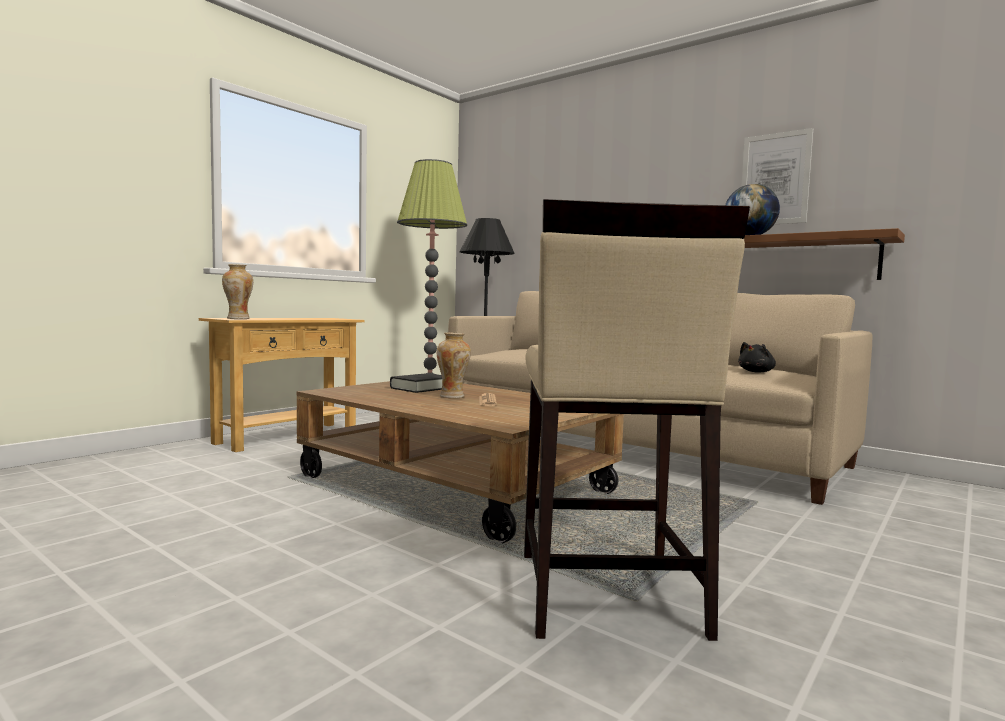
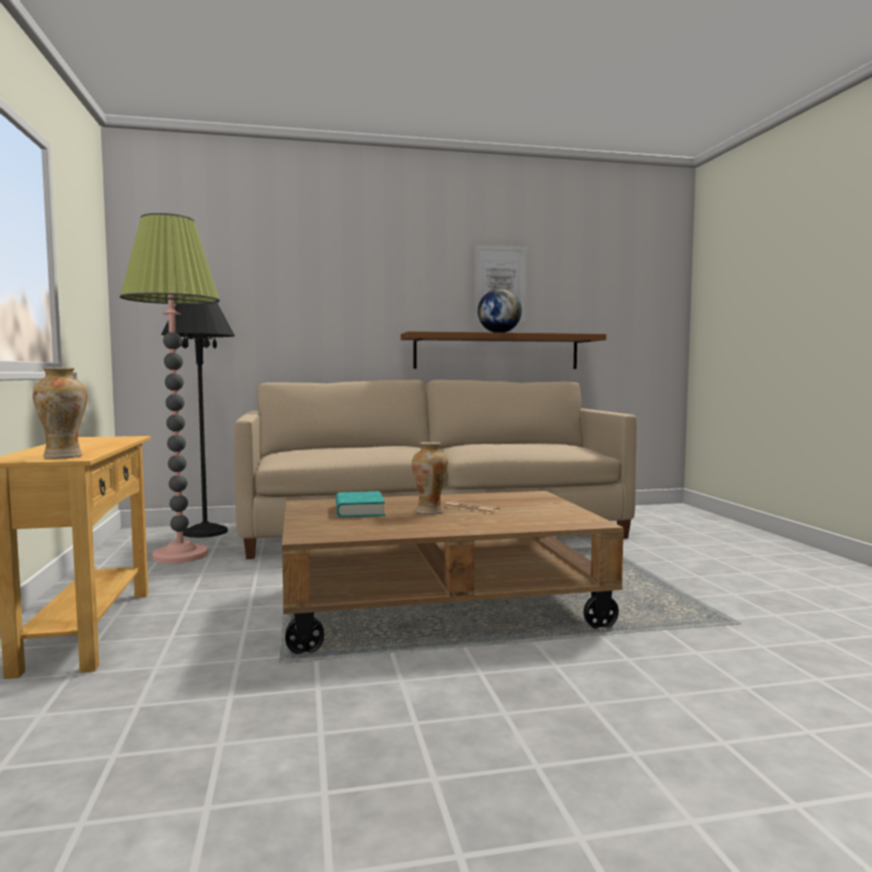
camera: 50 degrees left, 0 degrees up
black book [390,373,442,393] -> turquoise book [336,491,385,517]
beige stool [524,199,750,641] -> none
black plush toy [738,342,776,372] -> none

